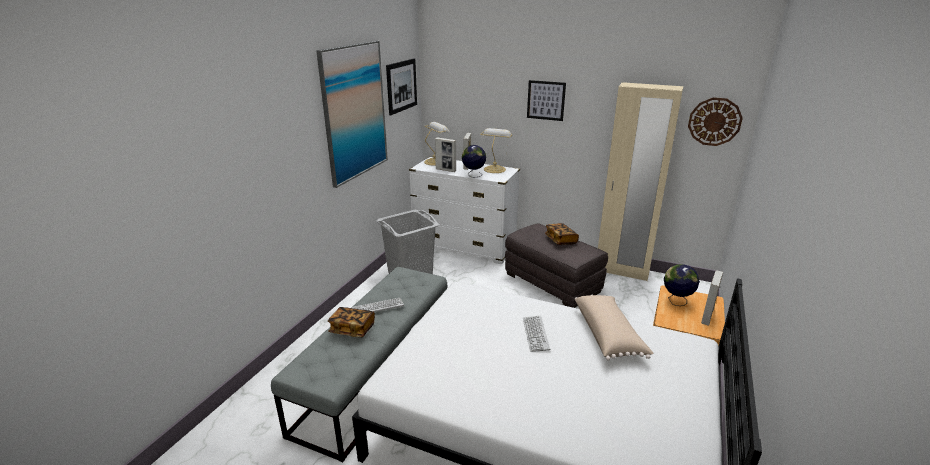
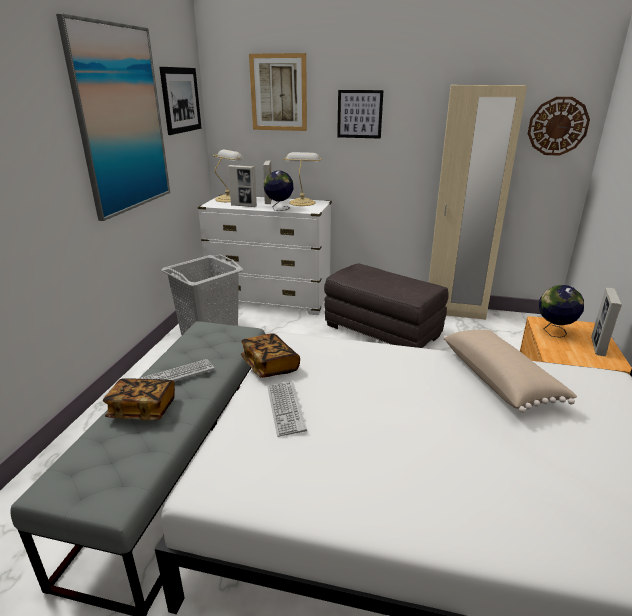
camera: 10 degrees left, 0 degrees up
keyboard [523,316,550,352] -> keyboard moved to [268,381,307,437]
book [545,223,579,245] -> book moved to [241,333,300,378]
none -> picture [249,53,307,131]

